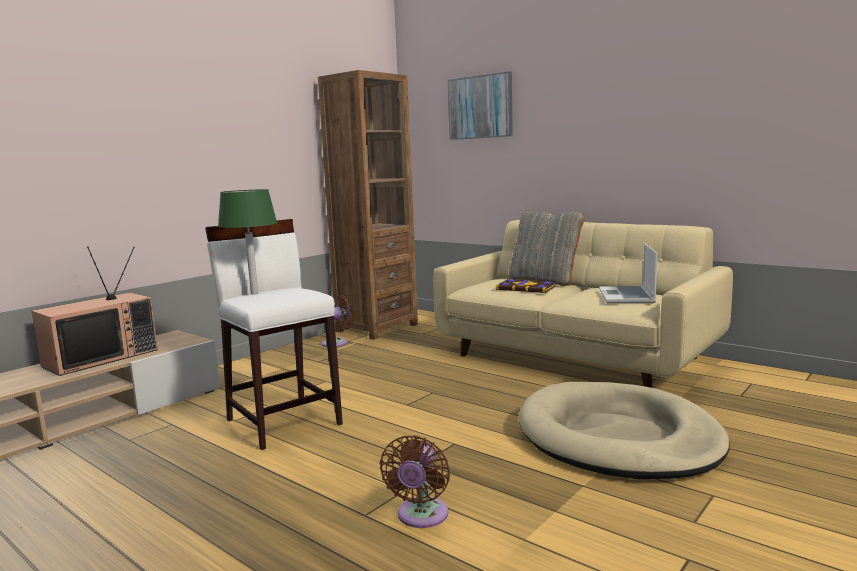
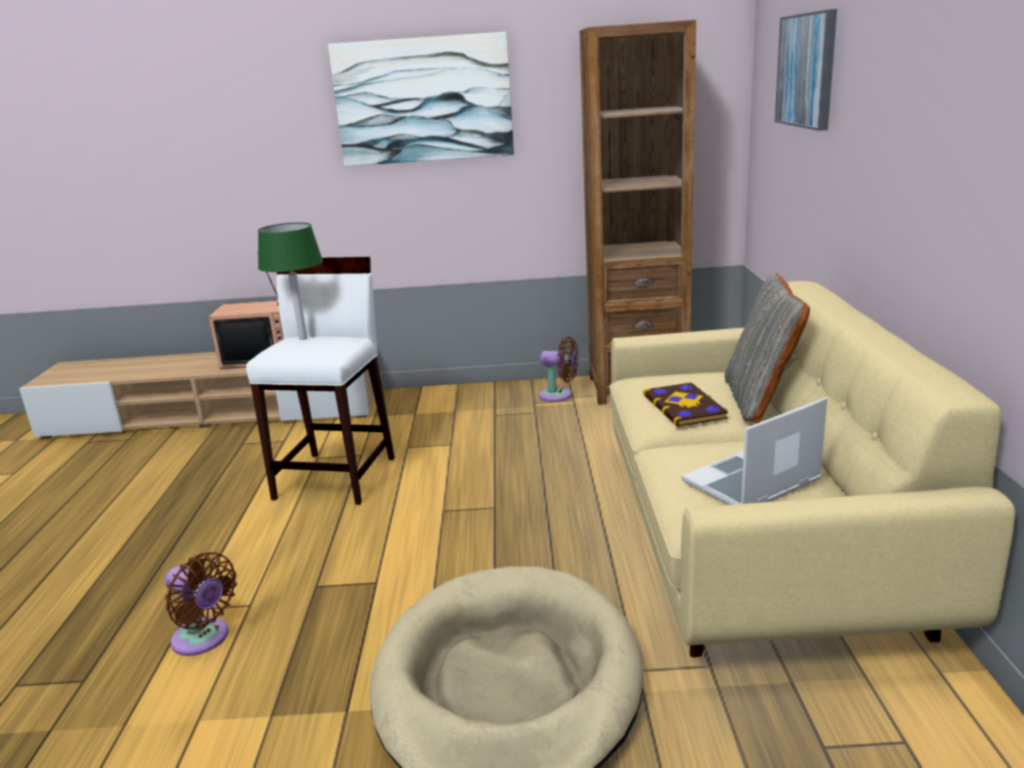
camera: 50 degrees right, 10 degrees up
brown fan [380,435,450,528] -> brown fan turned 120 degrees counterclockwise [165,552,237,656]
none -> picture [328,32,514,166]

